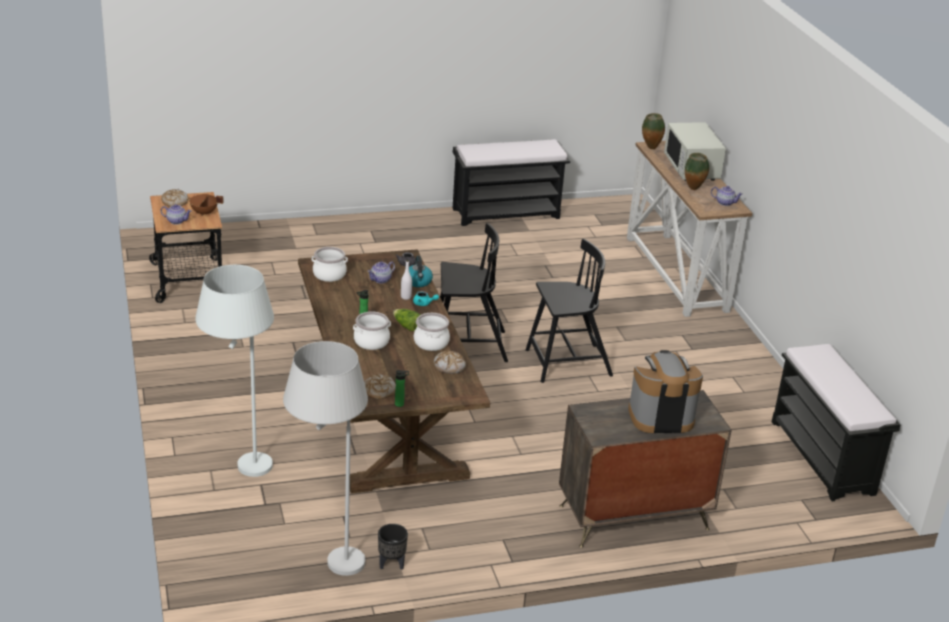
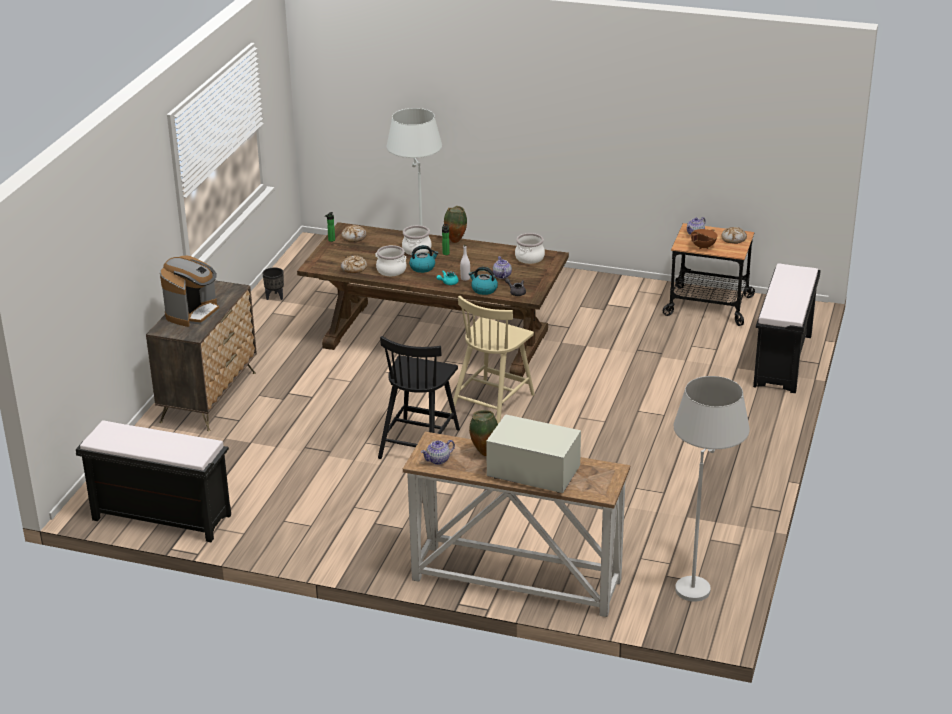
camera: 125 degrees right, 0 degrees up
white floor lamp [283,341,368,576] -> white floor lamp moved to [674,376,750,602]
lettuce [393,309,420,331] -> kettle [409,245,438,273]
black chair [440,223,508,362] -> beige chair [450,296,535,424]
black bench [452,139,570,226] -> black bench moved to [753,264,821,393]
vase [642,113,665,149] -> vase moved to [444,206,467,243]

